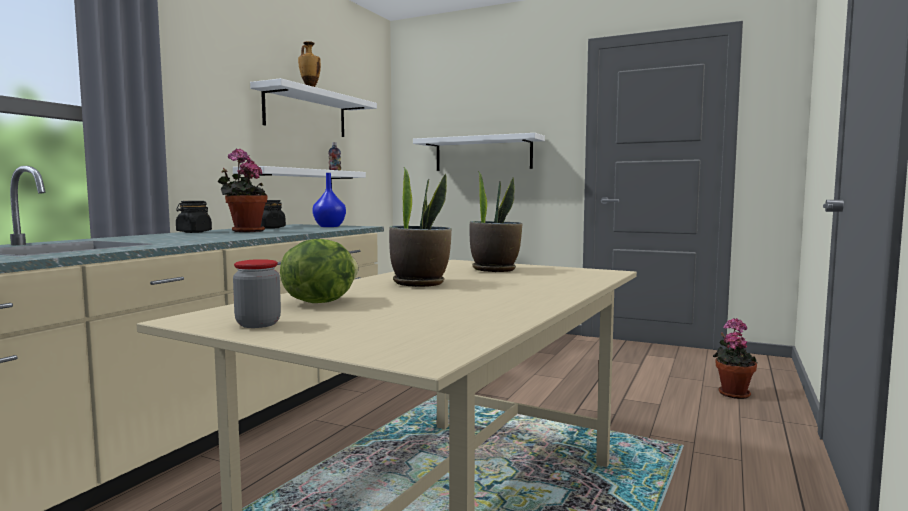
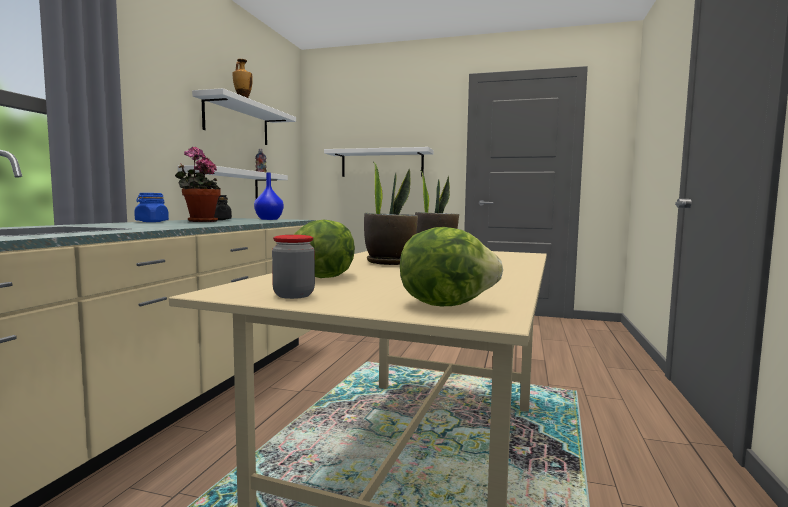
camera: 10 degrees left, 0 degrees up
black jar [176,201,212,233] -> blue jar [134,193,169,222]
potted plant [713,318,757,399] -> none
none -> lettuce [400,227,503,306]

